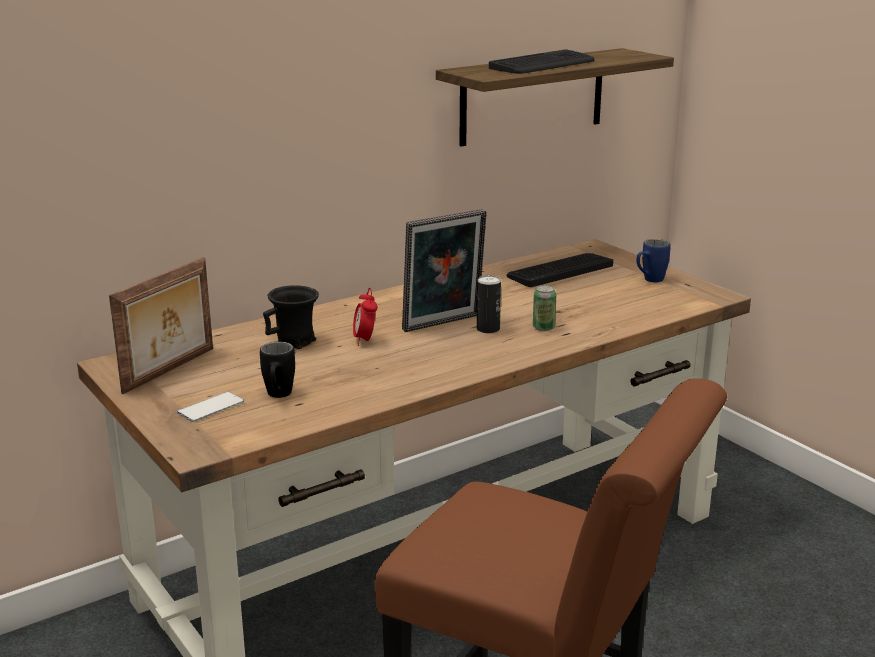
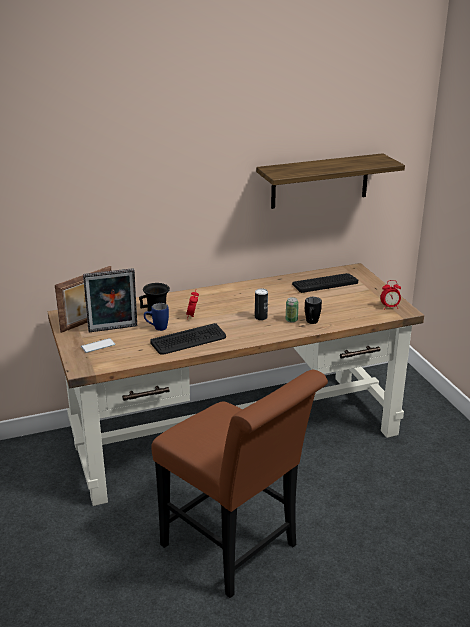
camera: 15 degrees right, 5 degrees up
black mug [260,342,295,398] -> black mug moved to [305,297,322,324]
picture frame [402,209,487,332] -> picture frame moved to [83,268,137,332]
keyboard [489,50,595,74] -> keyboard moved to [150,323,226,355]
blue mug [637,239,671,282] -> blue mug moved to [144,303,169,331]
none -> alarm clock [380,280,401,308]

